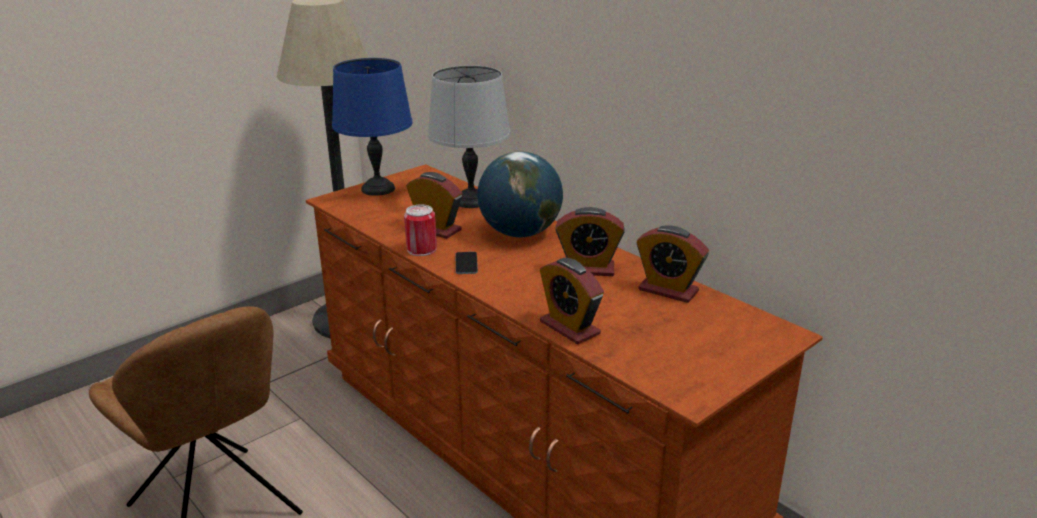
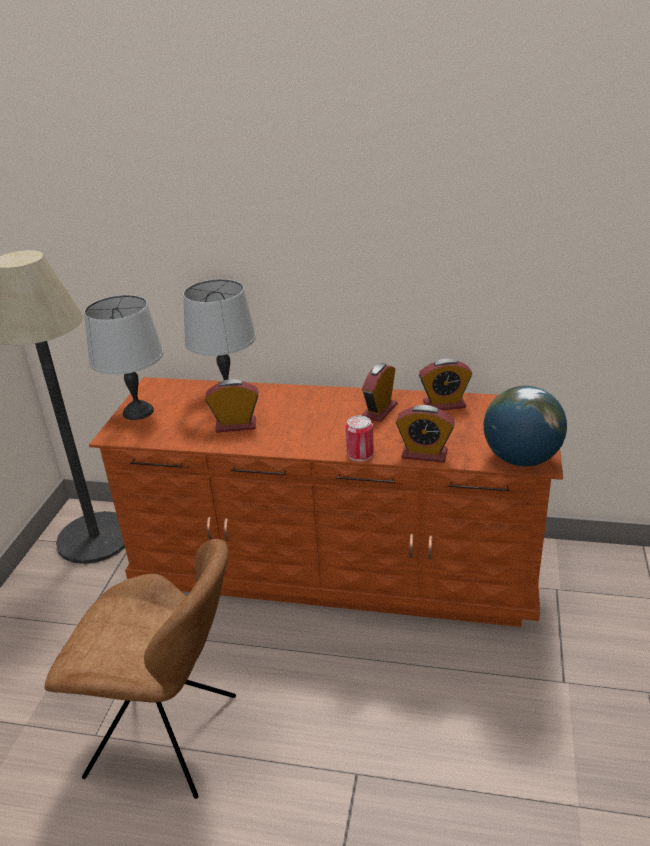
camera: 35 degrees left, 5 degrees up
blue table lamp [332,58,413,196] -> grey table lamp [84,295,163,420]
can [404,204,437,256] -> can moved to [346,416,374,461]
phone [455,252,478,274] -> none
globe [477,151,563,237] -> globe moved to [484,386,567,466]
alarm clock [555,207,625,276] -> alarm clock turned 150 degrees clockwise [362,363,397,422]

